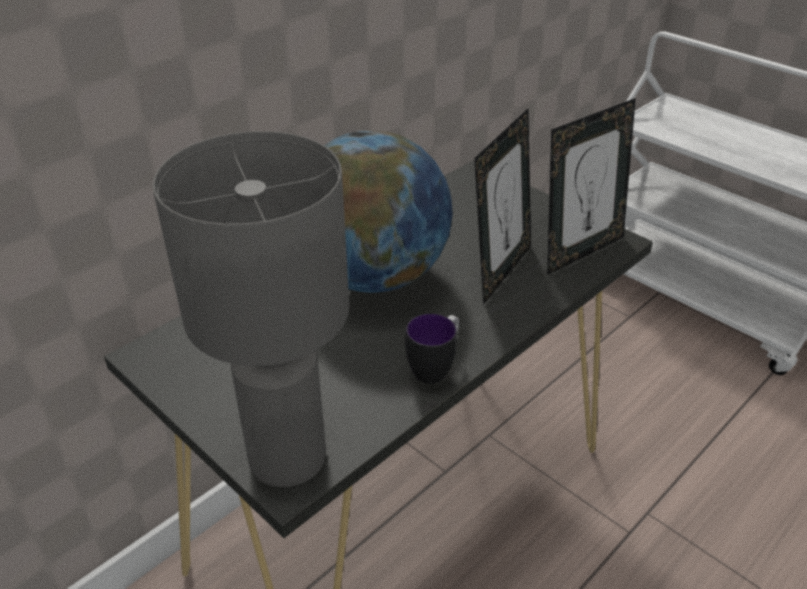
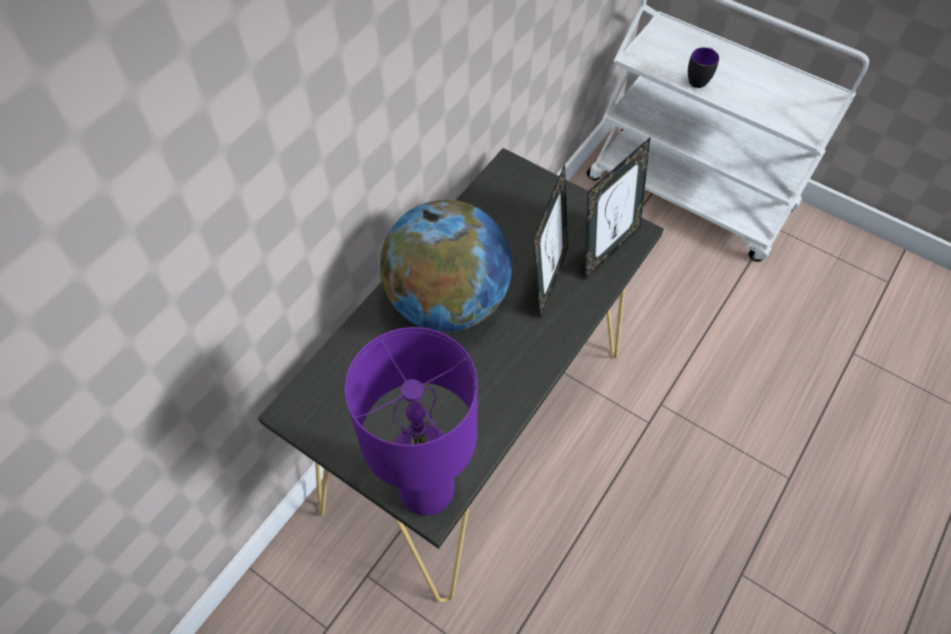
camera: 10 degrees left, 20 degrees up
grey table lamp [152,131,349,487] -> purple table lamp [344,327,477,516]
mug [405,314,459,384] -> mug moved to [688,47,719,88]

